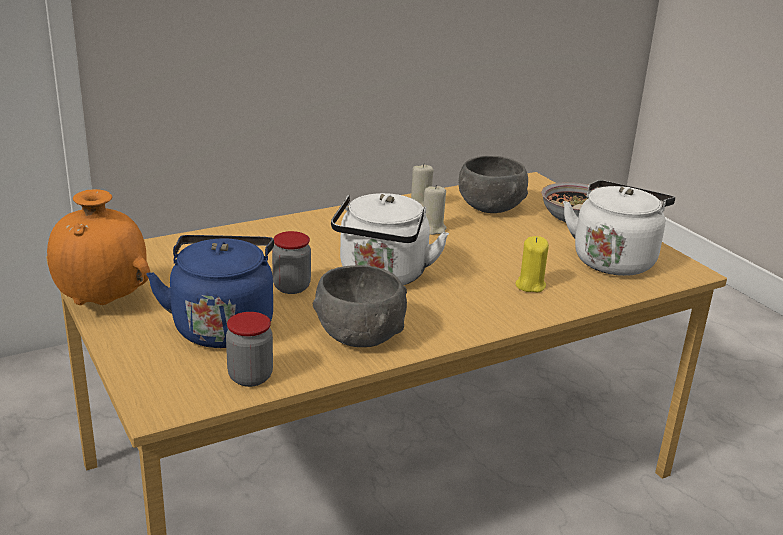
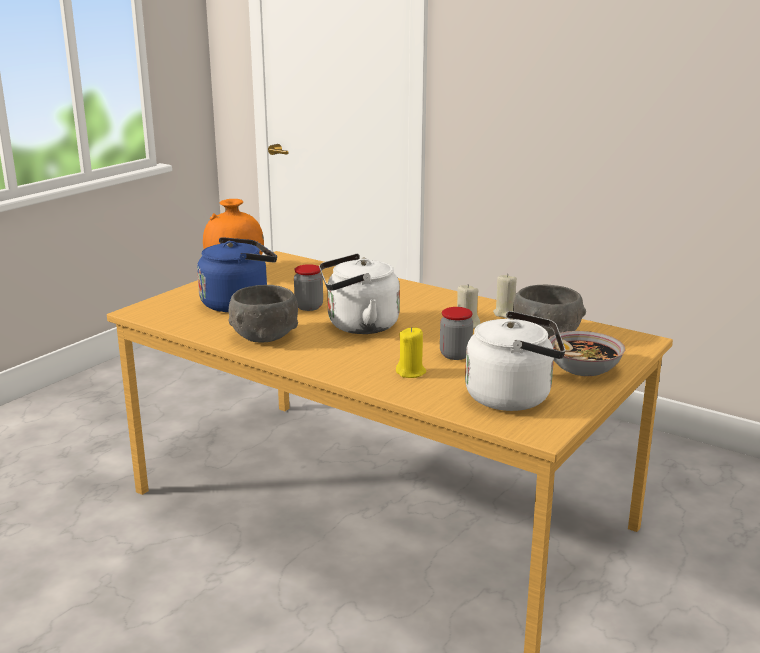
camera: 65 degrees right, 5 degrees down
jar [226,312,273,387] -> jar moved to [440,307,473,360]

